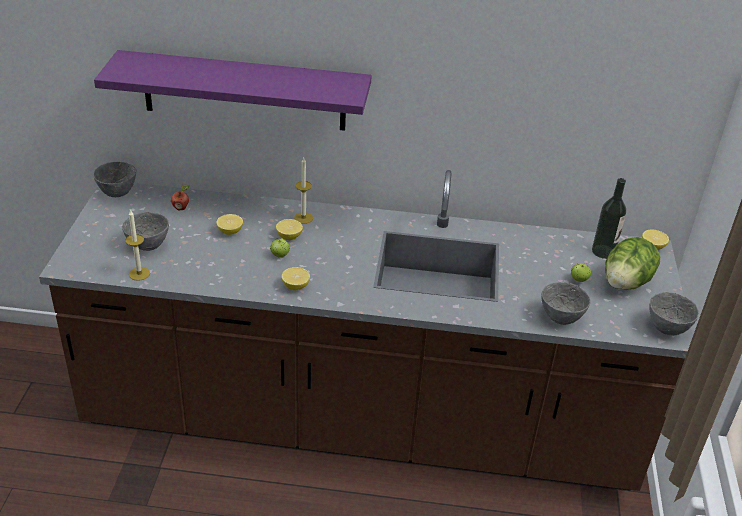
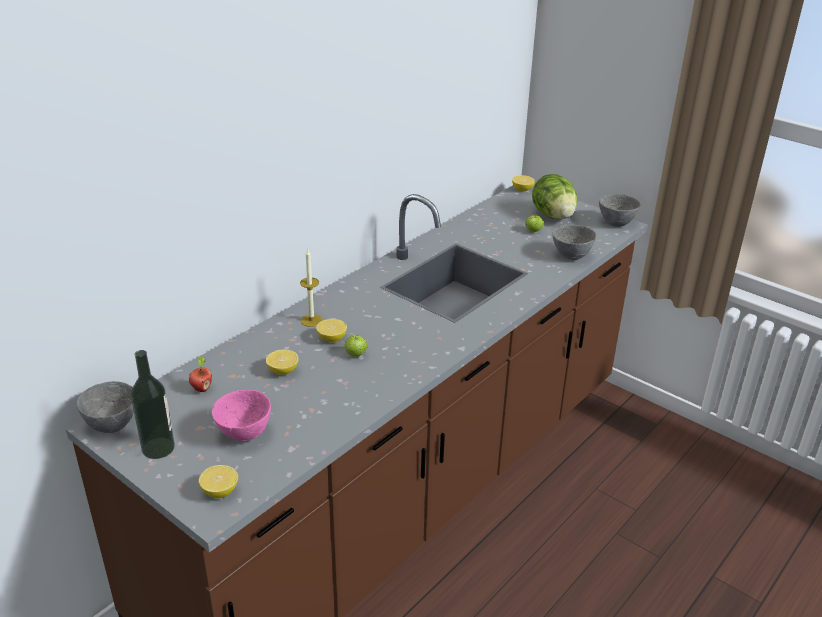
camera: 55 degrees left, 5 degrees down
purple shelf [94,50,372,131] -> none
grey bowl [122,212,169,251] -> pink bowl [212,390,271,442]
candle [125,209,150,281] -> none
lemon [282,267,310,290] -> lemon moved to [199,465,238,498]
bottle [592,178,626,259] -> bottle moved to [131,350,175,459]

